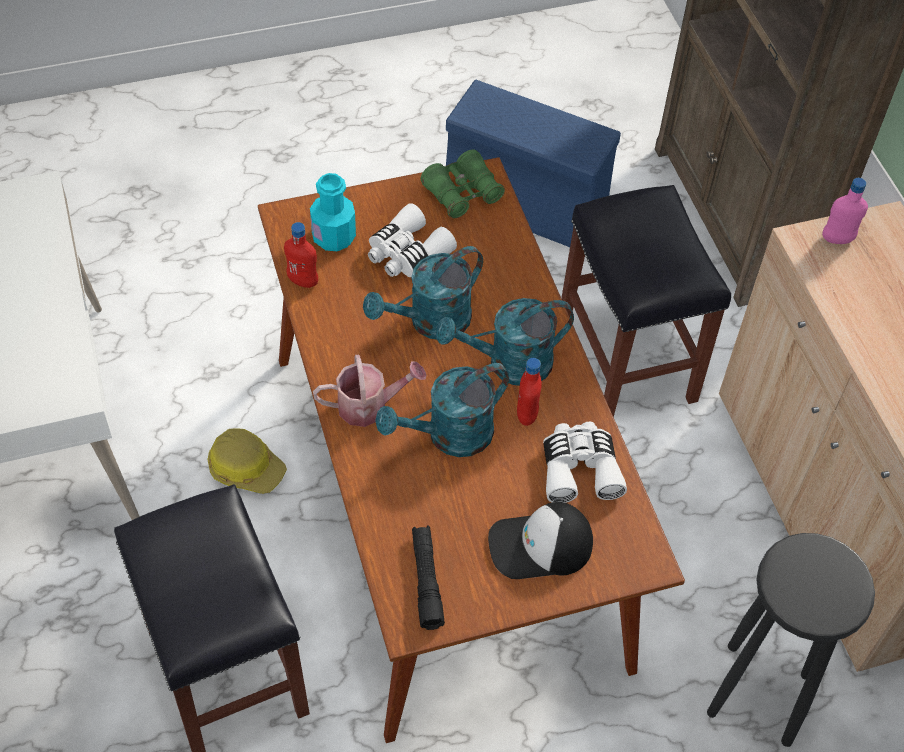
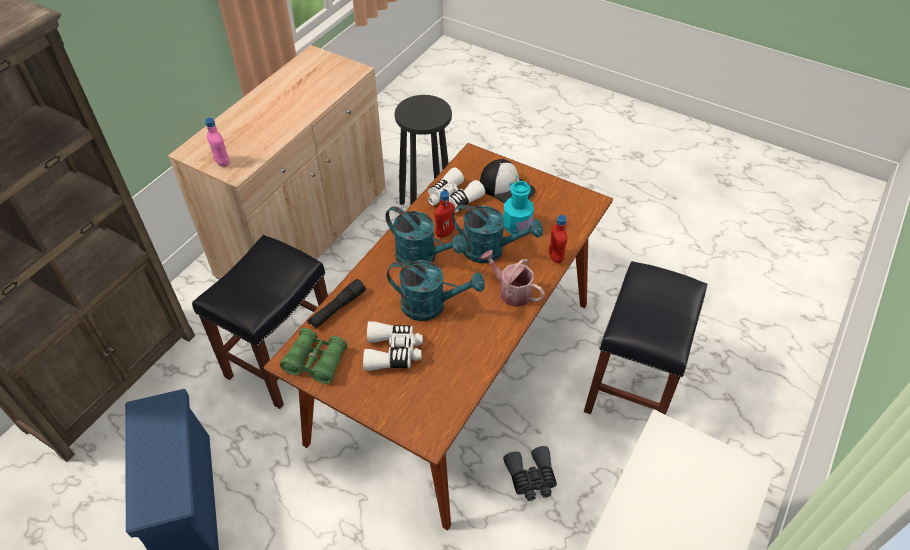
camera: 130 degrees left, 5 degrees down
hard hat [208,428,287,494] -> grey binoculars [503,446,557,501]
red bottle [284,222,318,288] -> red bottle moved to [549,215,567,264]
turquoise bottle [310,173,356,251] -> turquoise bottle moved to [503,181,534,234]
black flashlight [412,525,445,630] -> black flashlight moved to [308,279,366,329]

